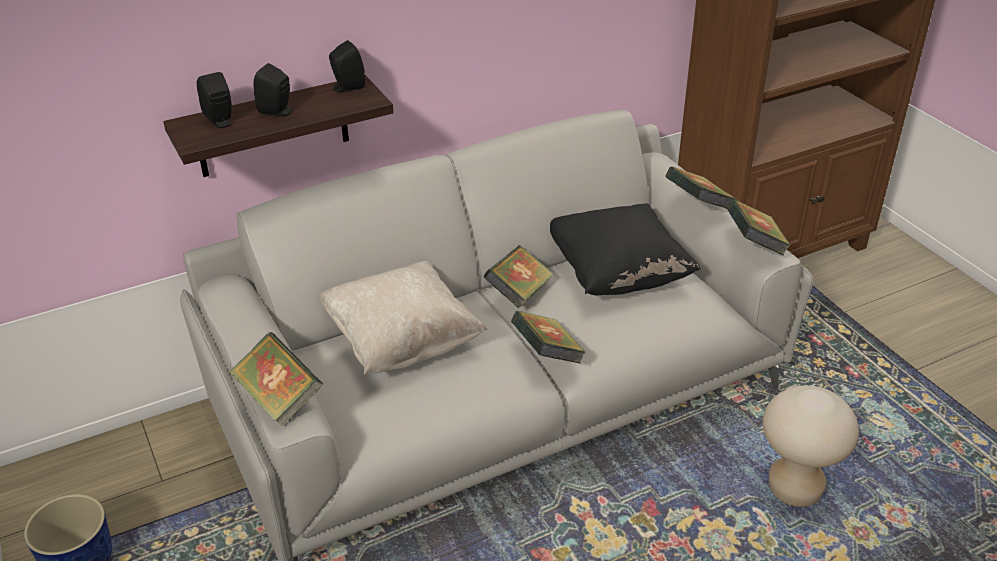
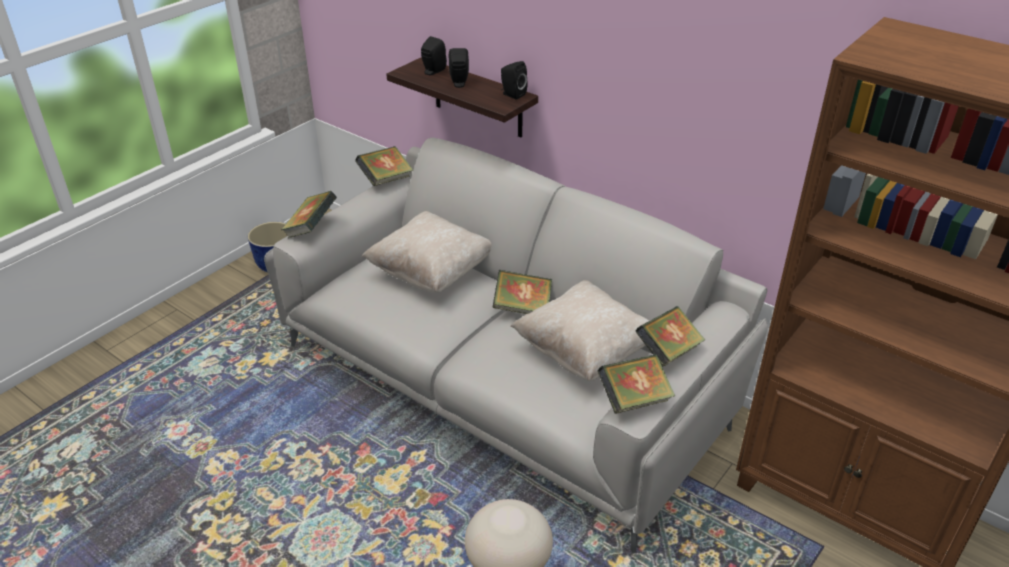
camera: 65 degrees right, 0 degrees up
book [511,311,586,364] -> book moved to [355,146,413,186]
black pillow [550,203,701,295] -> beige pillow [510,280,649,381]

